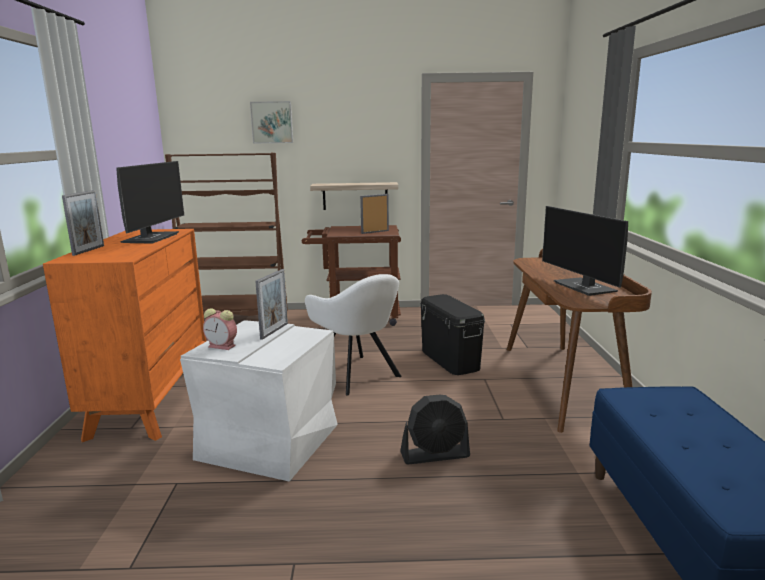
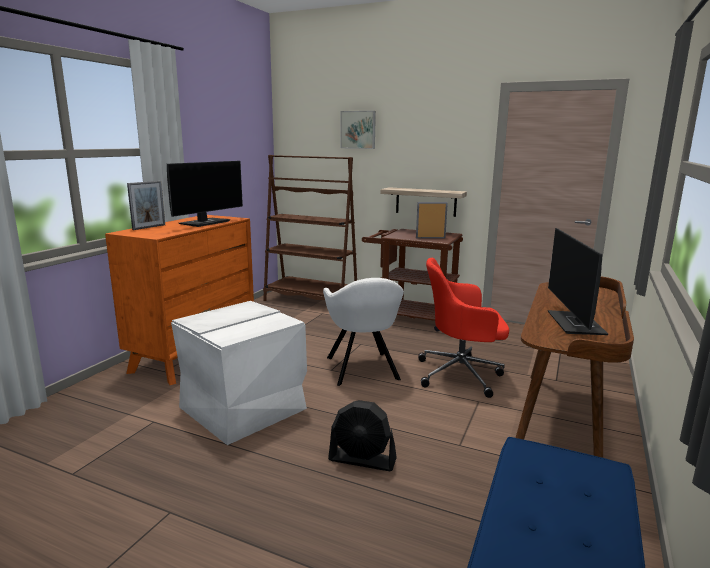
camera: 25 degrees right, 0 degrees up
alarm clock [203,308,237,350] -> none
picture frame [255,269,288,340] -> none
black storage box [420,294,485,375] -> red office chair [418,258,509,398]

